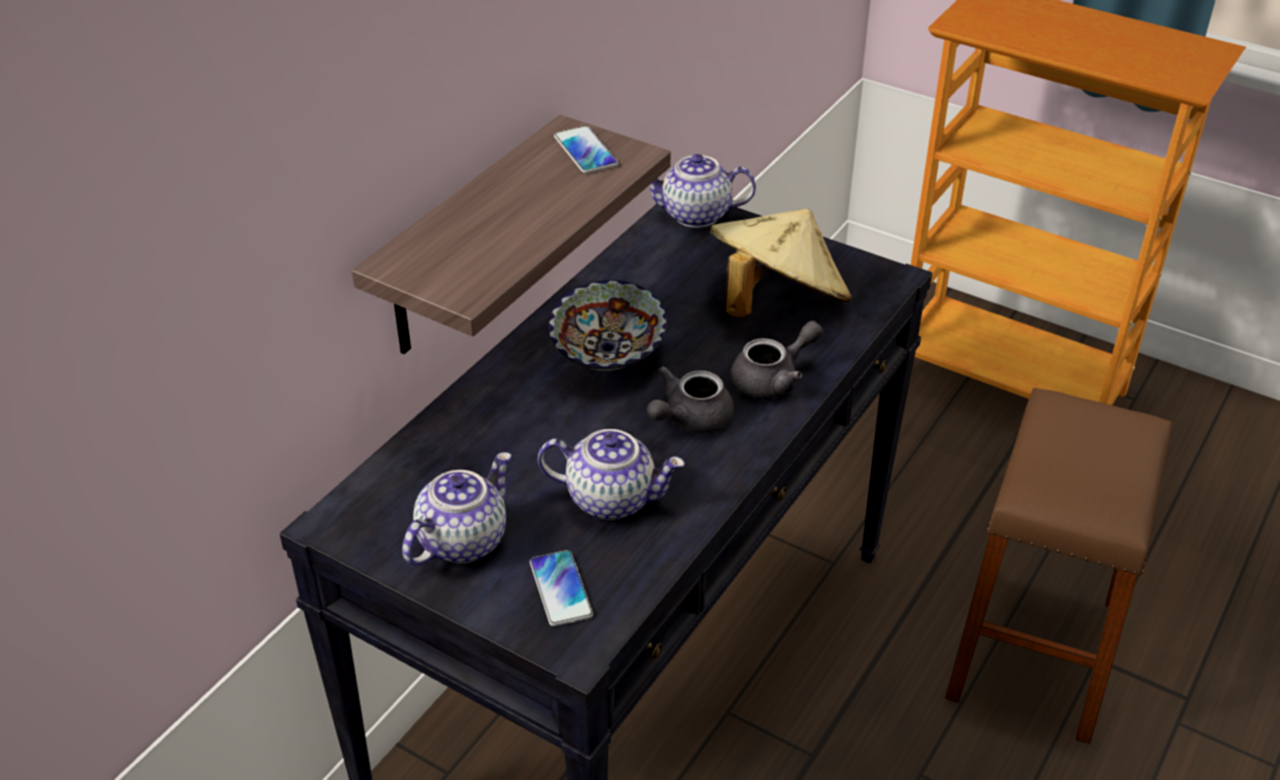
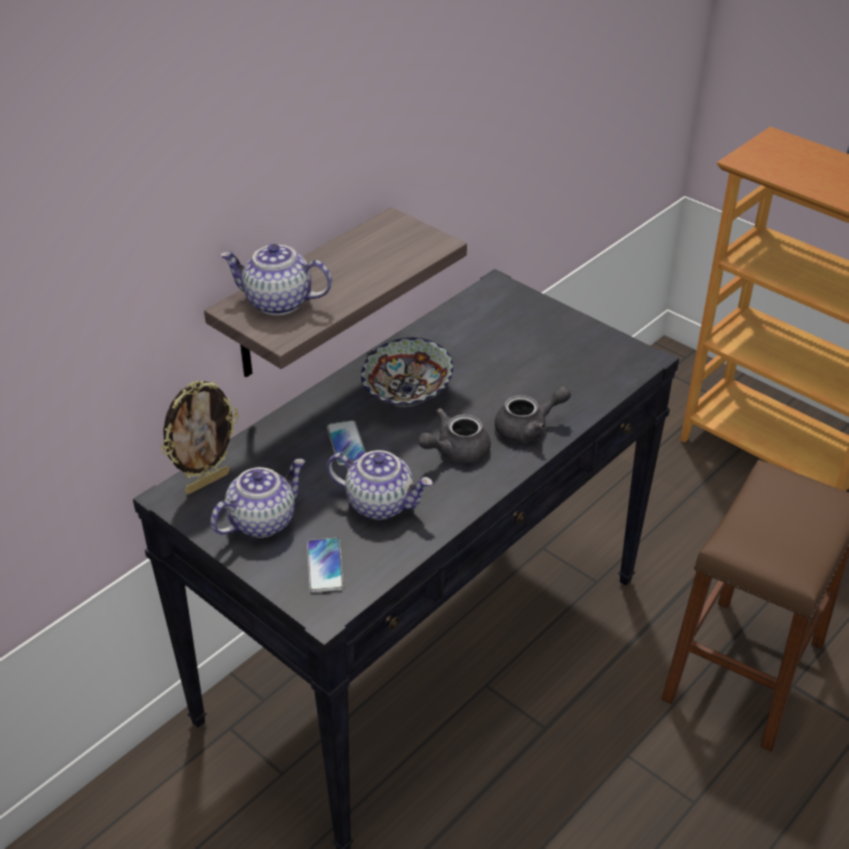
camera: 10 degrees right, 0 degrees up
phone [554,126,618,174] -> phone moved to [327,420,366,466]
teapot [649,154,756,228] -> teapot moved to [220,243,332,315]
beige hat [709,209,852,317] -> none
none -> picture frame [161,381,239,494]

